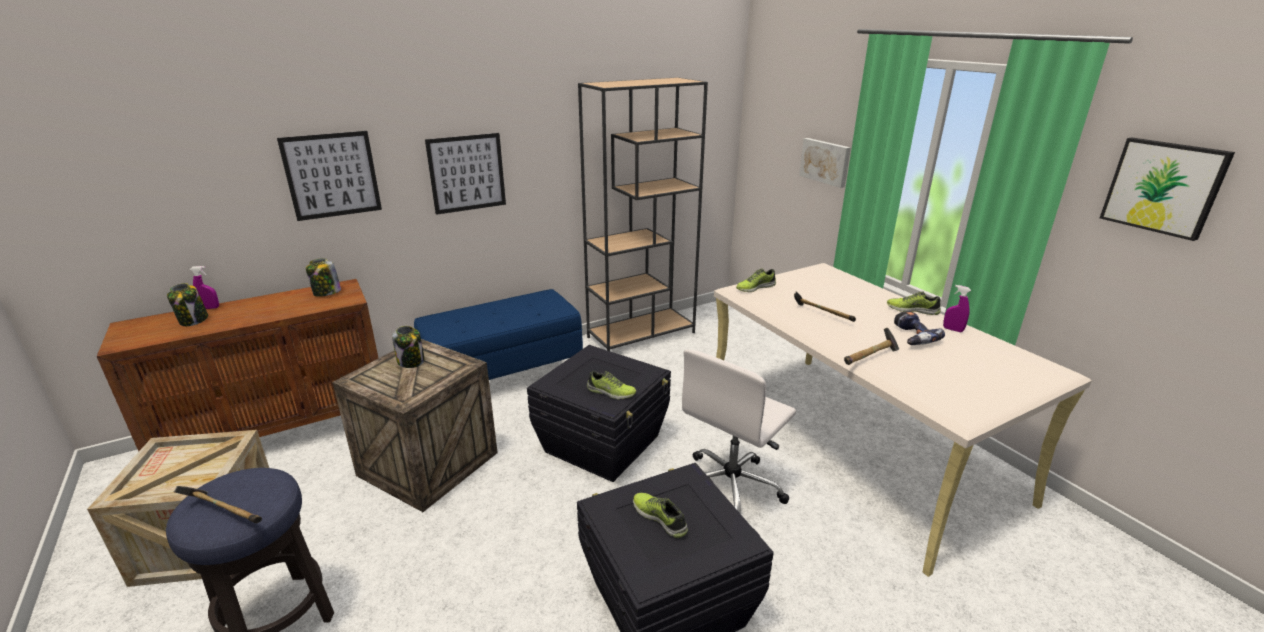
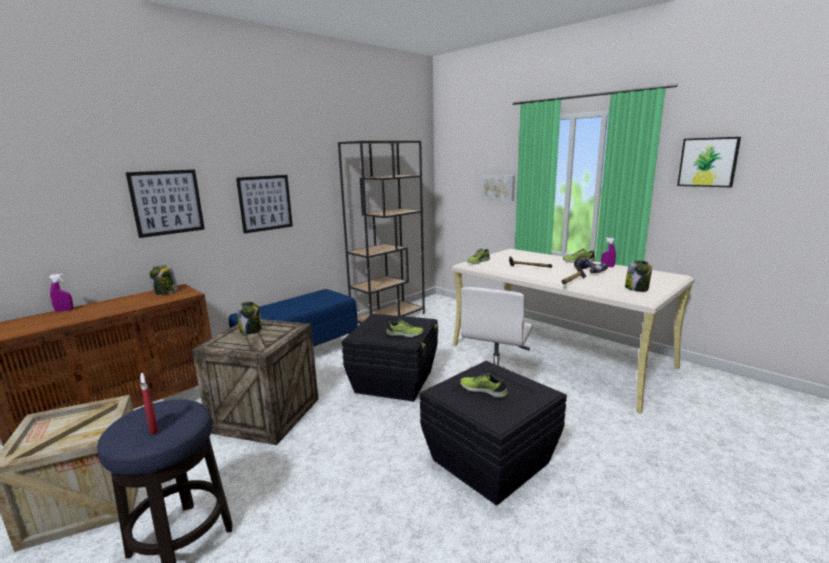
camera: 15 degrees left, 10 degrees down
jar [167,283,208,326] -> jar moved to [625,260,652,292]
hammer [174,486,262,523] -> red spray bottle [140,373,158,435]

